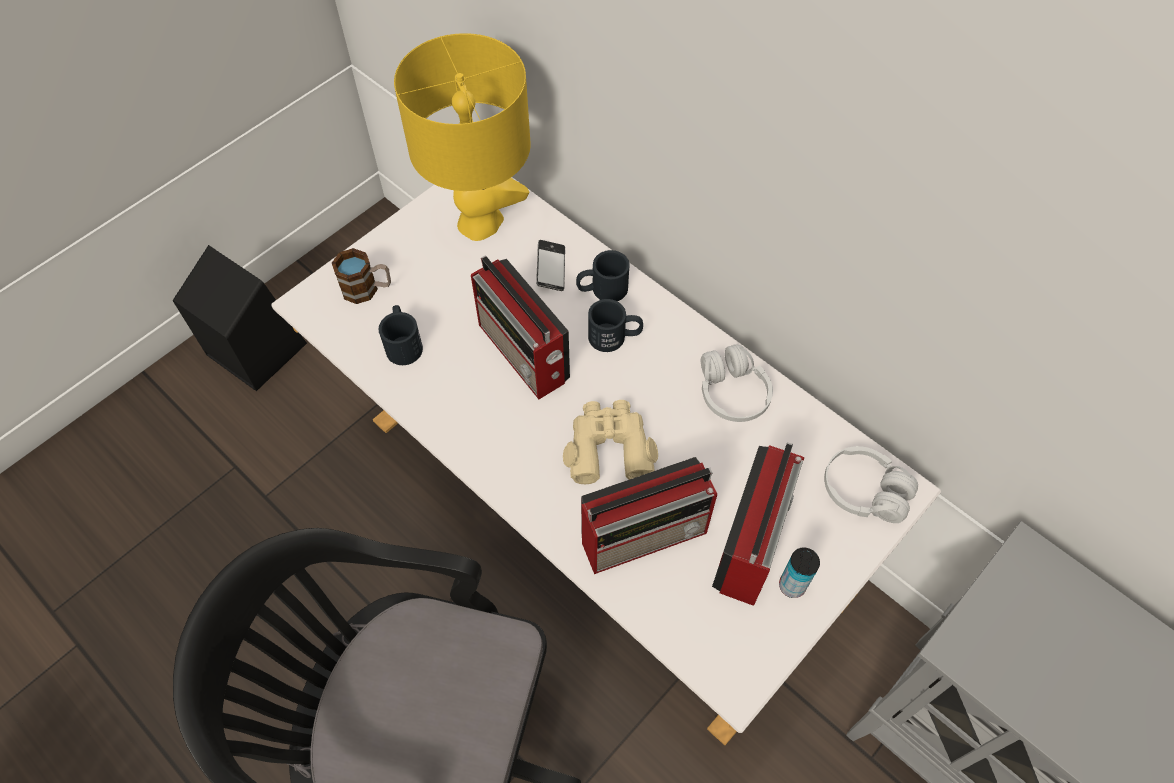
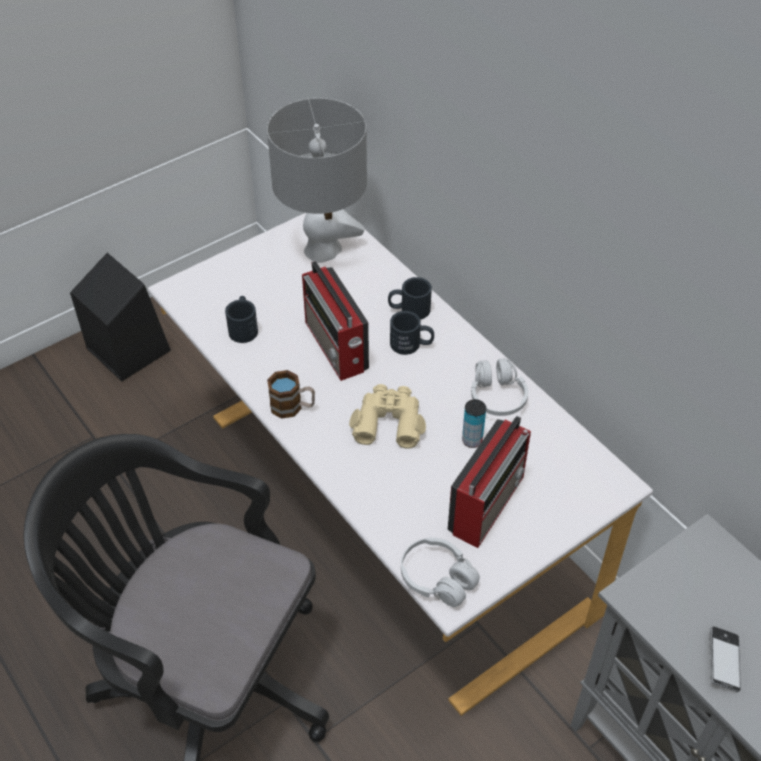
camera: 10 degrees right, 10 degrees down
mug [332,248,391,304] -> mug moved to [267,370,315,419]
yellow table lamp [394,33,531,241] -> grey table lamp [267,98,367,263]
phone [536,240,565,291] -> phone moved to [711,626,741,692]
radio [581,457,717,574] -> none
can [779,547,820,598] -> can moved to [462,399,486,448]
white headphones [824,446,918,523] -> white headphones moved to [401,538,480,607]

